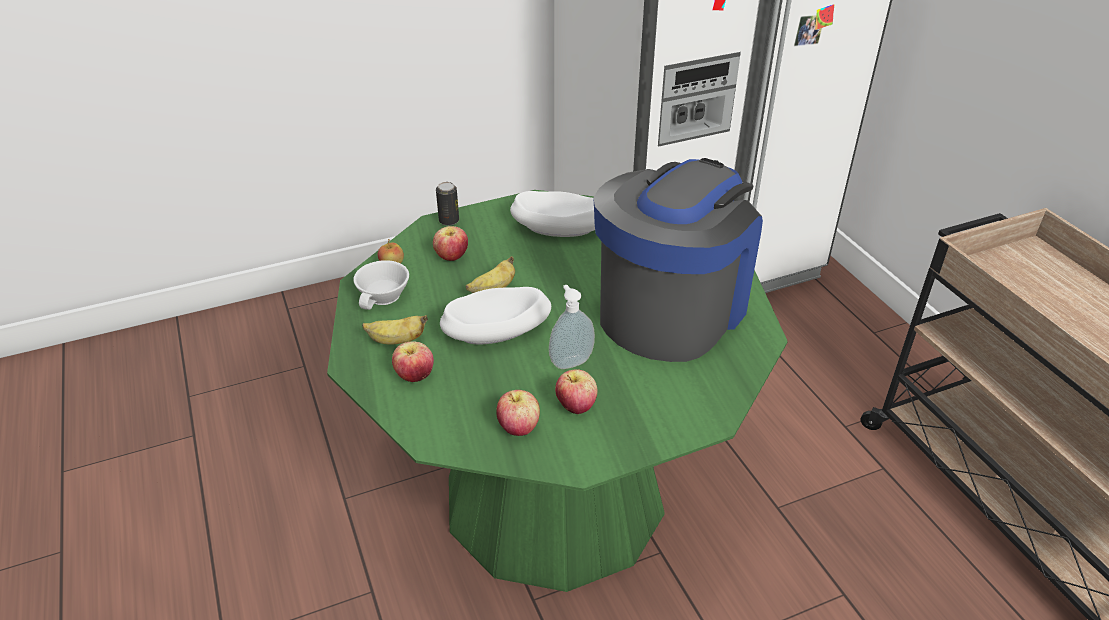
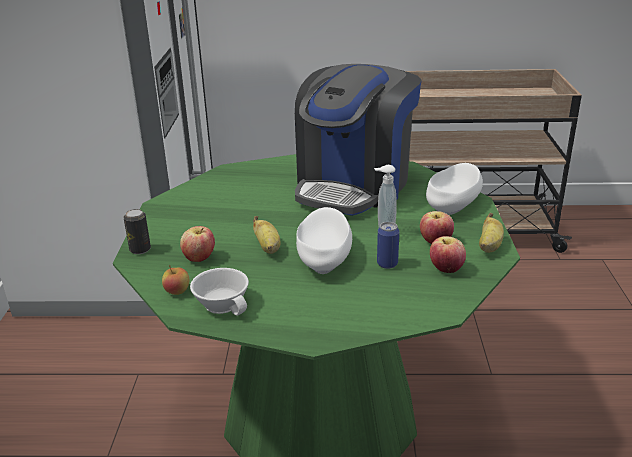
camera: 65 degrees left, 10 degrees down
banana [362,315,428,345] -> banana moved to [479,213,504,253]
apple [392,341,434,382] -> none
white bowl [510,191,595,237] -> white bowl moved to [426,163,483,215]
coffee machine [593,158,763,362] -> coffee machine turned 120 degrees counterclockwise [295,64,422,216]
none -> can [377,222,399,269]

